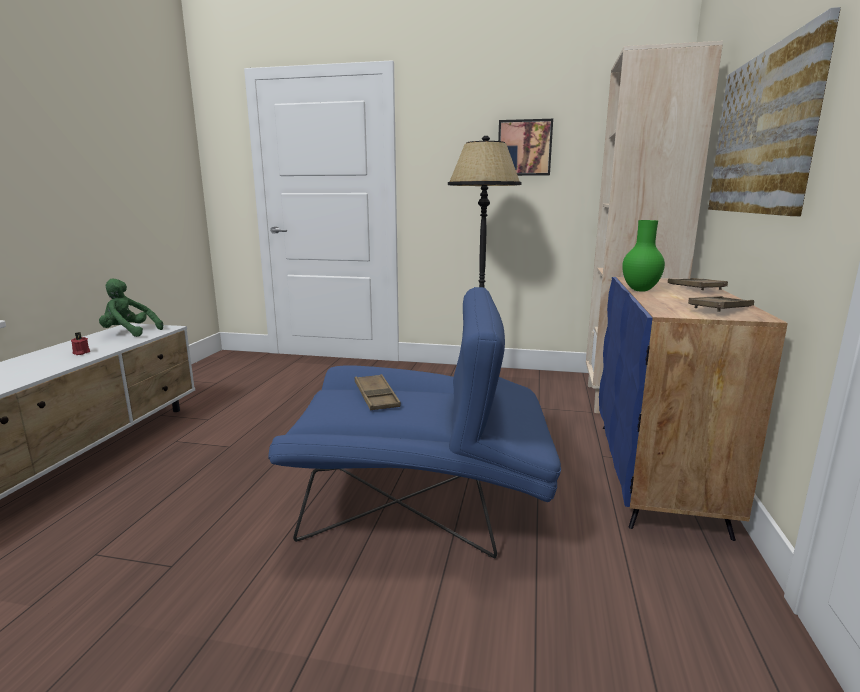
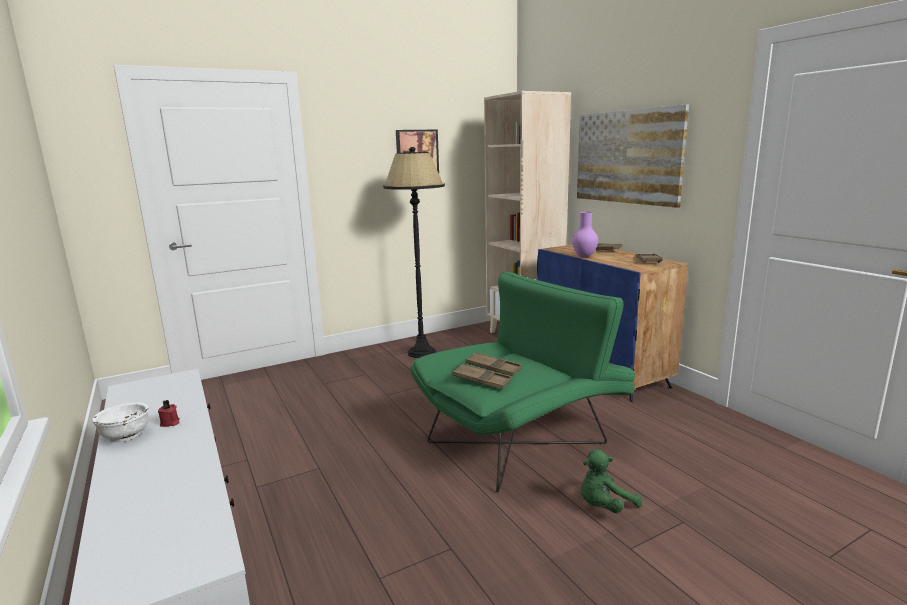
camera: 40 degrees left, 0 degrees up
green plush toy [99,278,163,337] -> green plush toy moved to [581,449,642,513]
blue armchair [268,287,561,559] -> green armchair [410,272,635,492]
green vase [622,220,665,292] -> purple vase [572,212,598,257]
none -> white bowl [93,402,149,442]
none -> brown tray [452,363,512,389]

